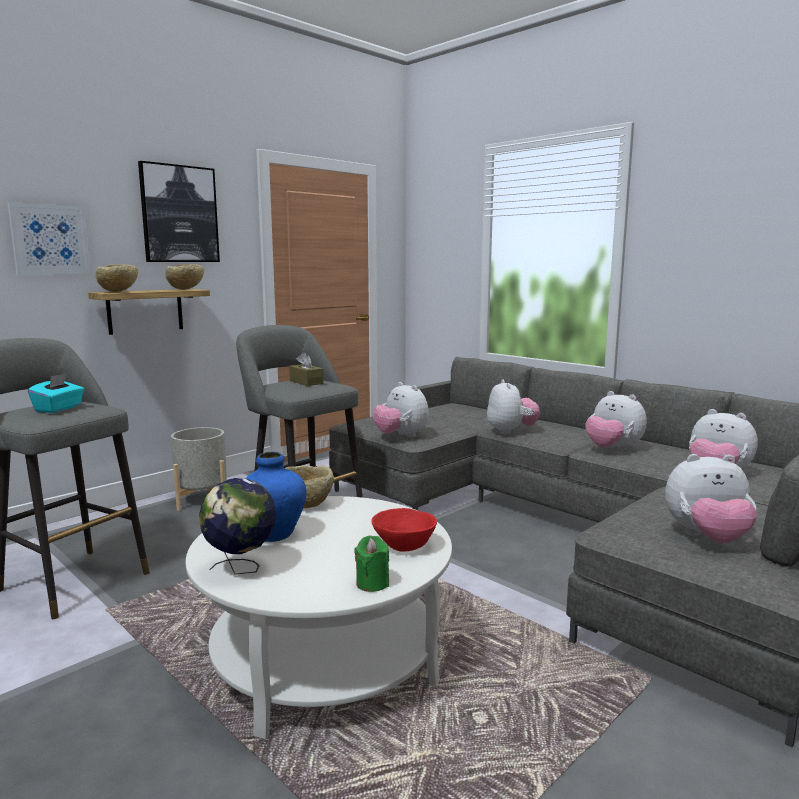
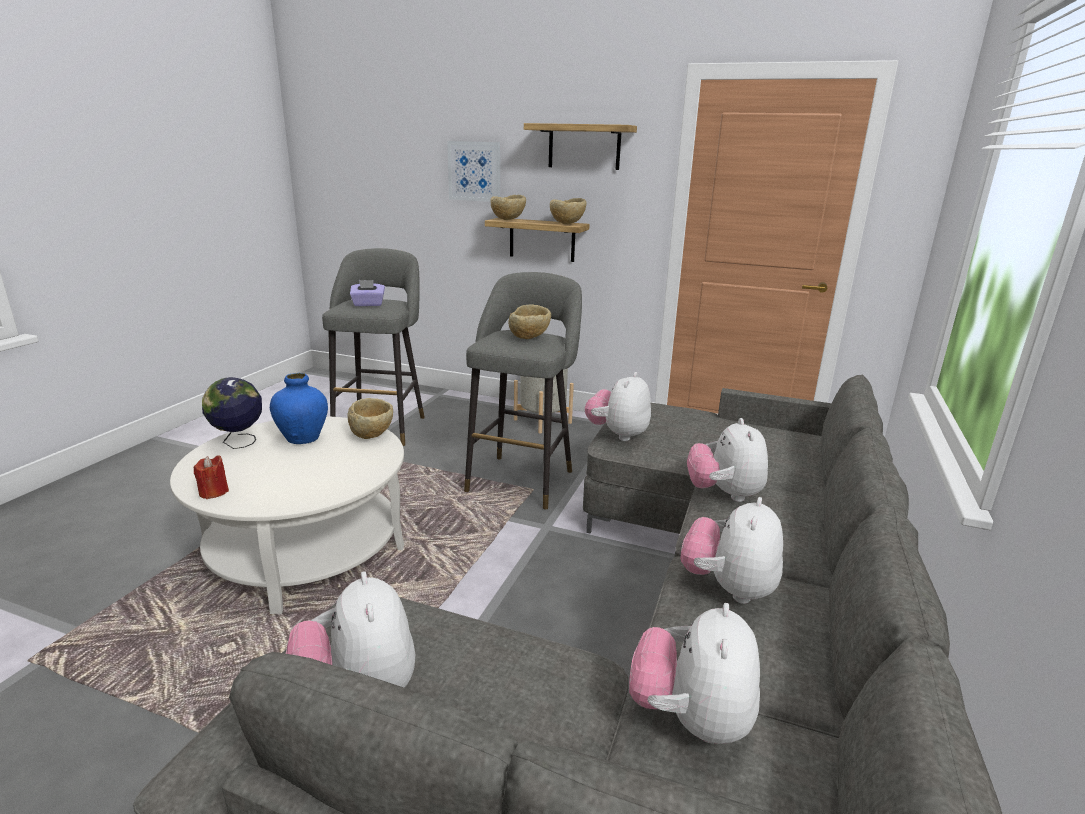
camera: 65 degrees right, 10 degrees up
turquoise tissue box [27,373,84,413] -> purple tissue box [350,280,385,306]
picture [138,161,220,262] -> shelf [524,123,637,170]
brown tissue box [289,352,324,386] -> beige bowl [508,304,551,339]
green candle [354,536,389,592] -> red candle [194,455,229,499]
red bowl [371,508,437,551] -> none
plush toy [487,379,540,434] -> plush toy turned 120 degrees clockwise [687,418,768,502]

